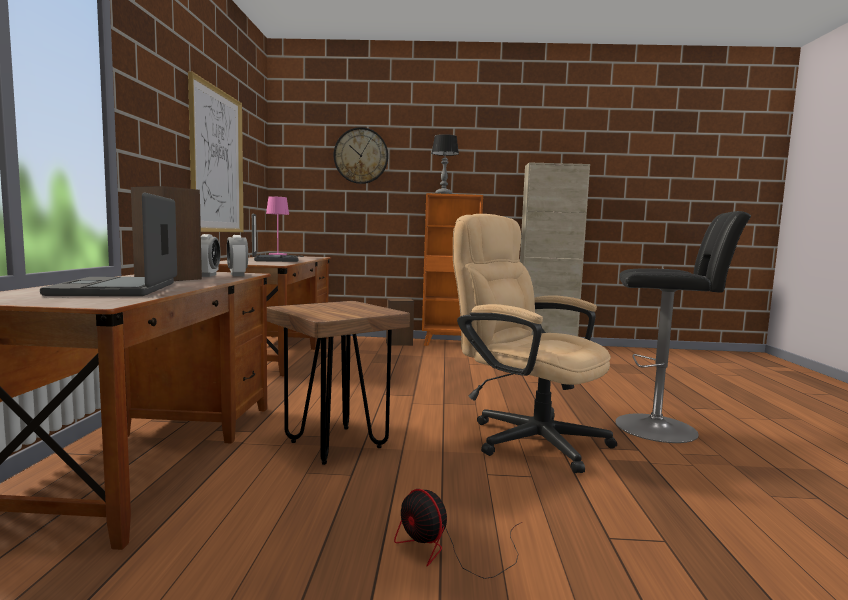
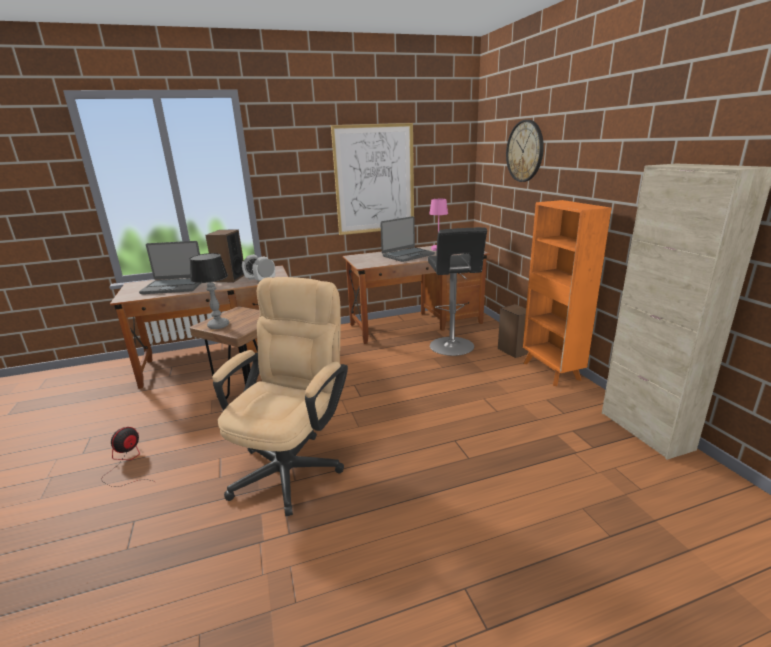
camera: 70 degrees right, 15 degrees up
laptop [40,192,177,296] -> laptop turned 150 degrees counterclockwise [139,241,201,294]
table lamp [431,134,459,194] -> table lamp moved to [190,253,229,329]
black stool [616,211,751,443] -> black stool moved to [428,227,487,356]

